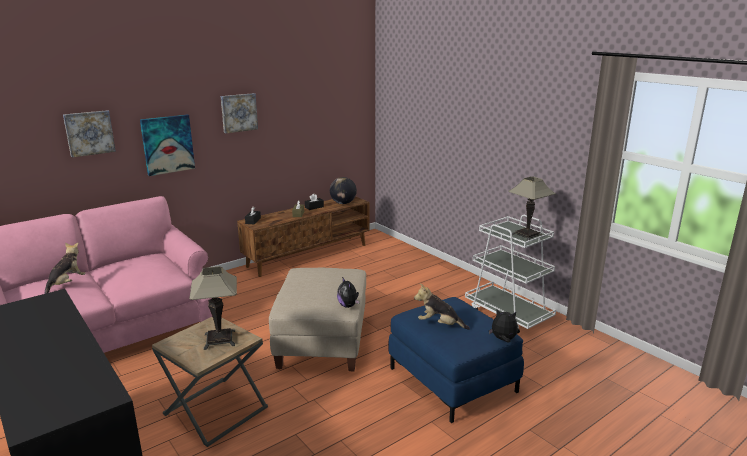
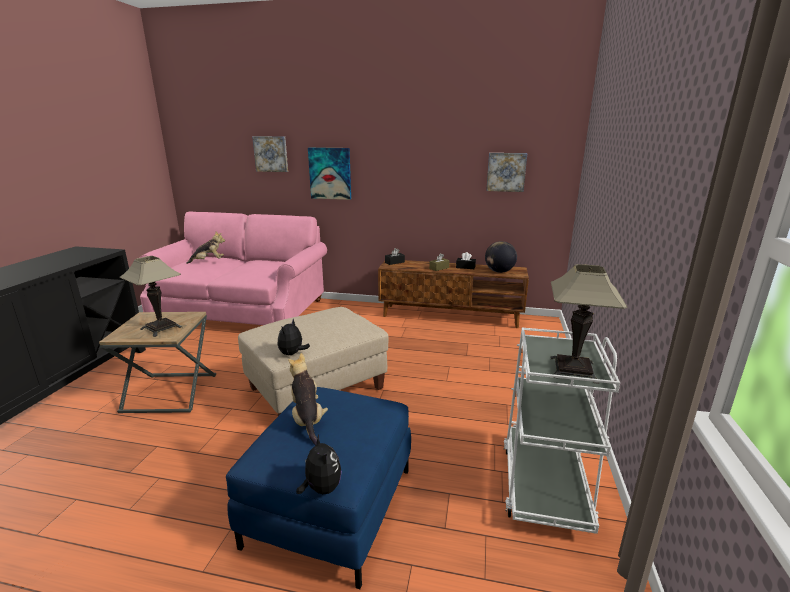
camera: 50 degrees right, 0 degrees up
picture [221,93,258,133] -> picture moved to [486,153,527,192]

